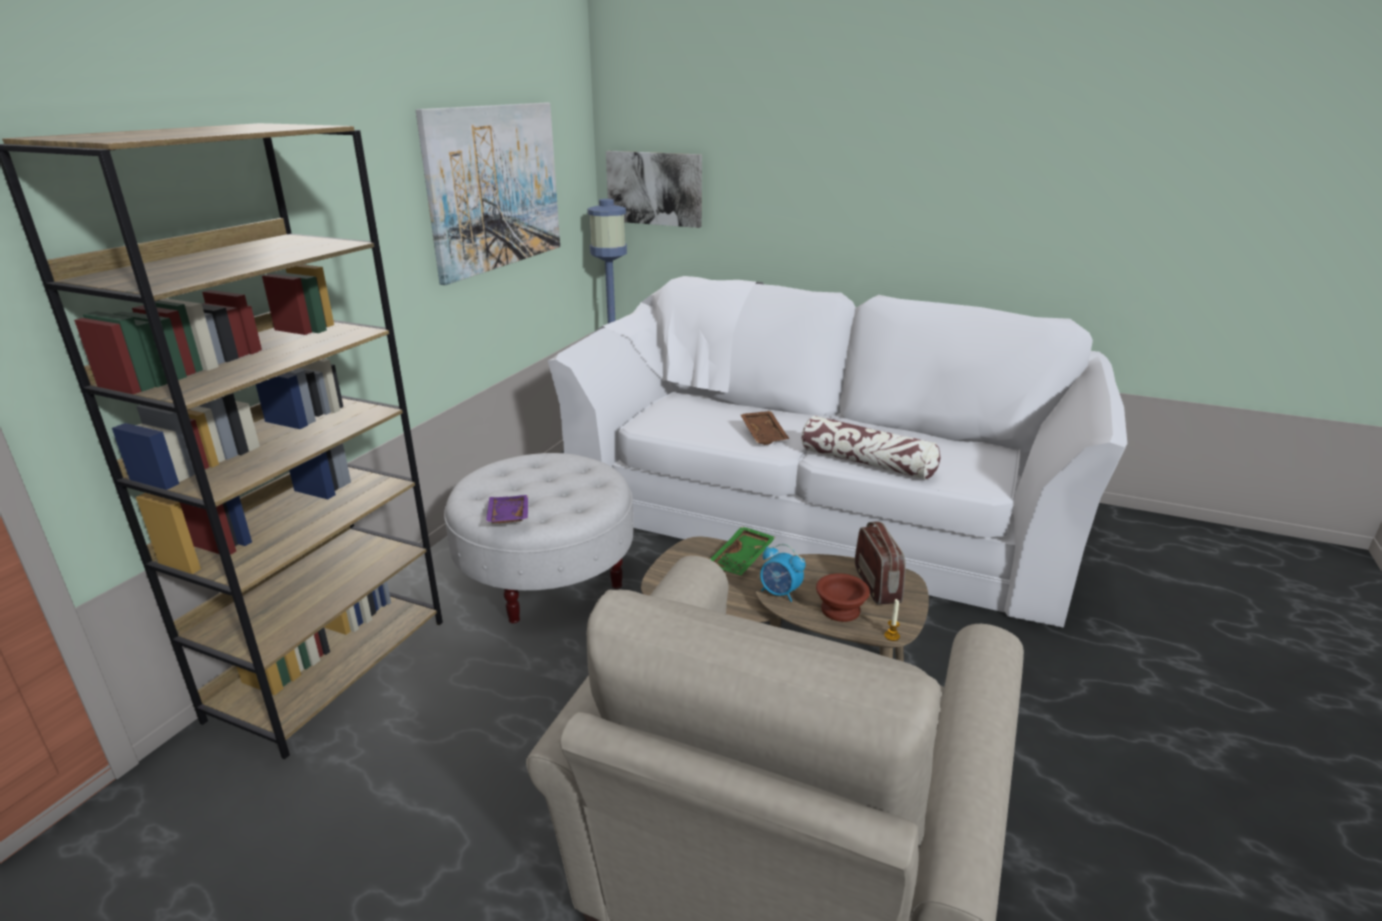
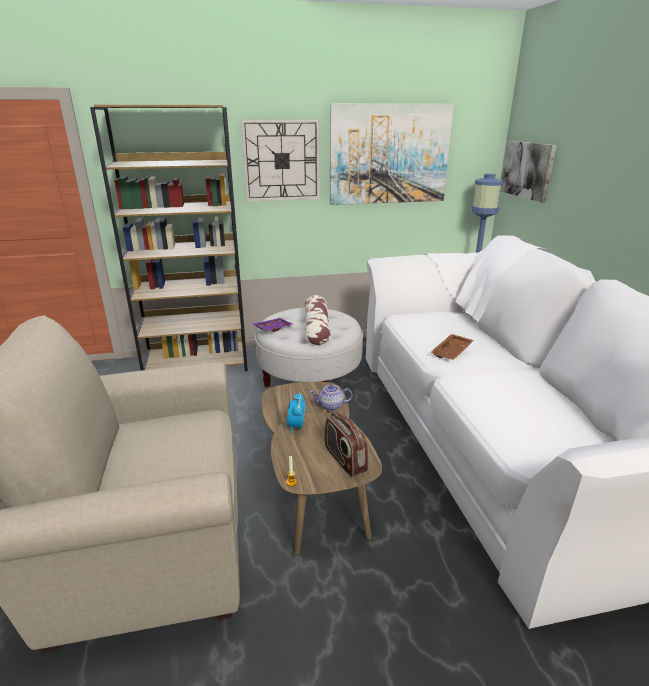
camera: 55 degrees right, 0 degrees up
green tray [710,526,776,575] -> teapot [310,384,353,411]
pillow [802,416,940,480] -> pillow moved to [305,295,331,345]
brown bowl [816,573,870,622] -> none
radio [855,521,906,605] -> radio turned 105 degrees clockwise [325,412,369,477]
none -> wall clock [241,119,320,201]

